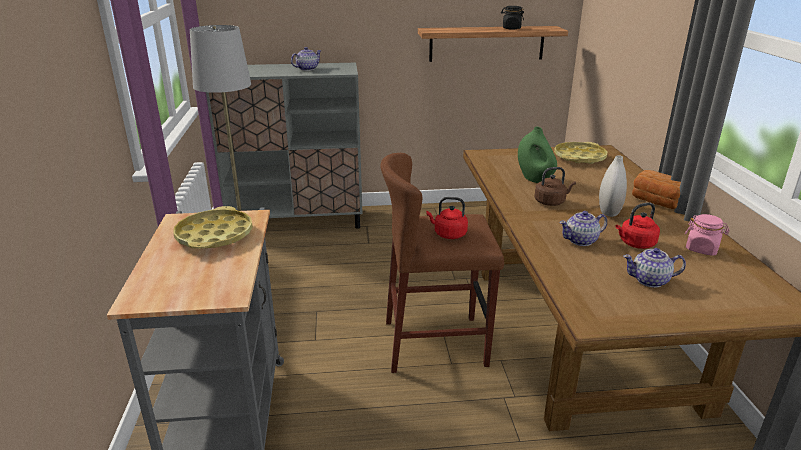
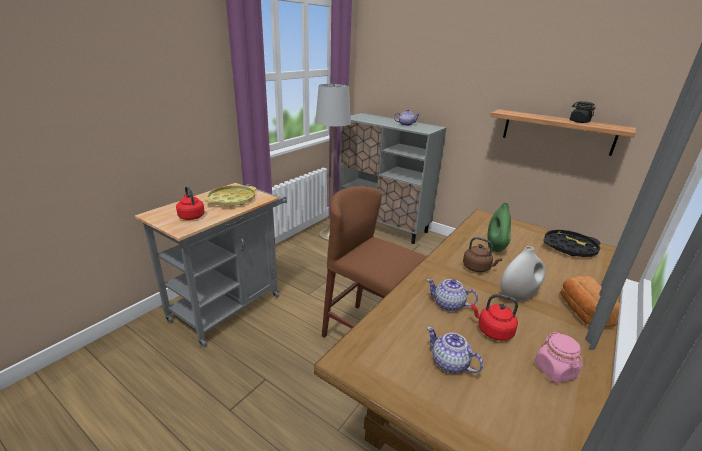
camera: 40 degrees right, 0 degrees up
red kettle [426,197,468,239] -> red kettle moved to [176,186,205,220]
yellow tray [554,142,608,164] -> black tray [543,230,600,257]

